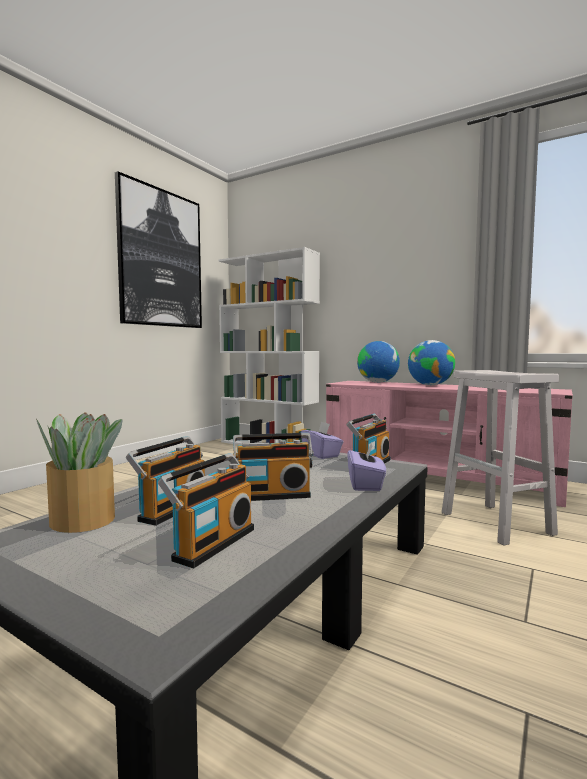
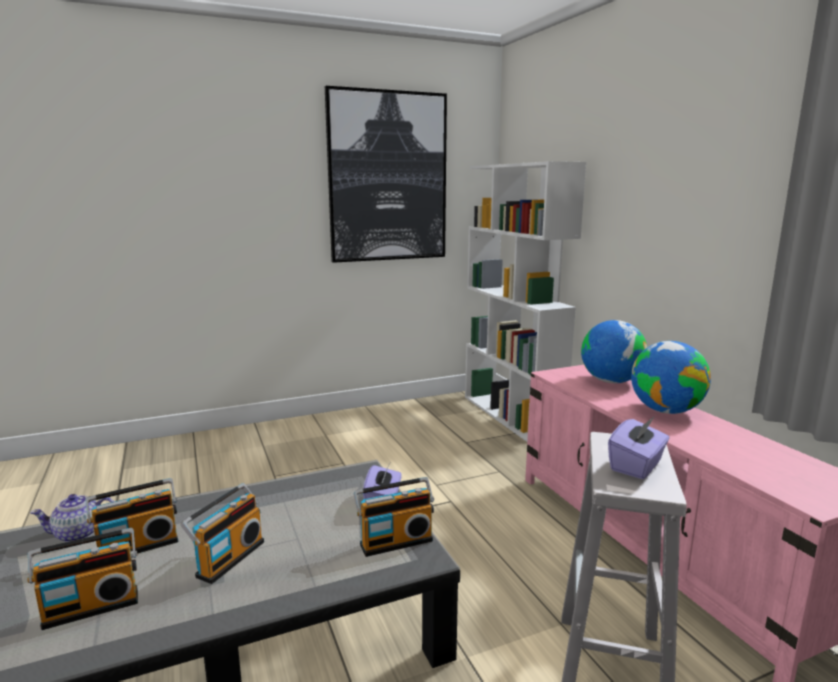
camera: 35 degrees right, 10 degrees up
potted plant [36,412,122,533] -> teapot [30,494,115,542]
radio [233,433,314,501] -> radio turned 90 degrees counterclockwise [181,483,264,584]
purple tissue box [347,443,386,491] -> purple tissue box moved to [608,416,669,479]

